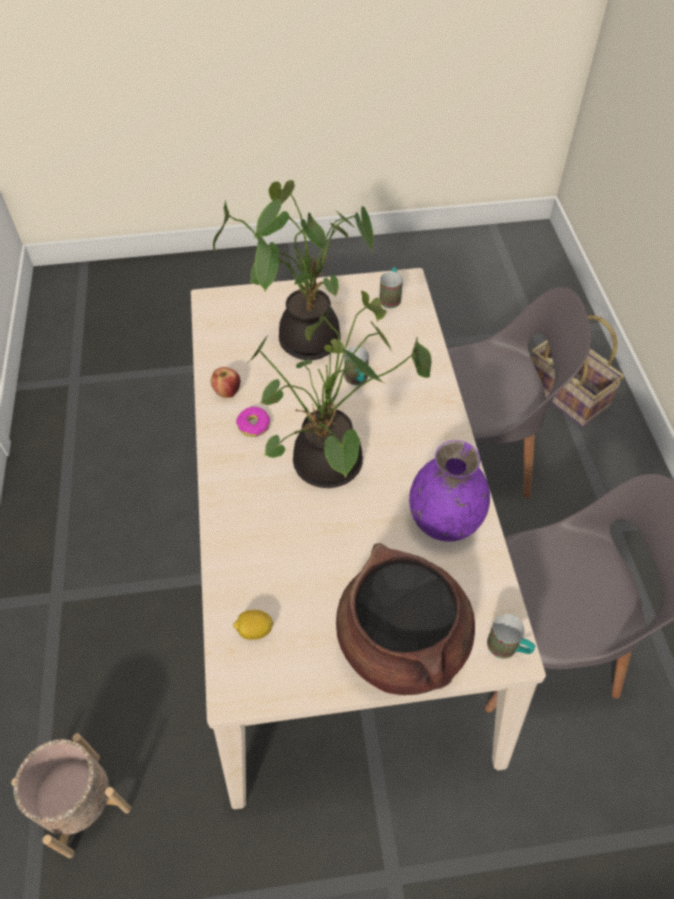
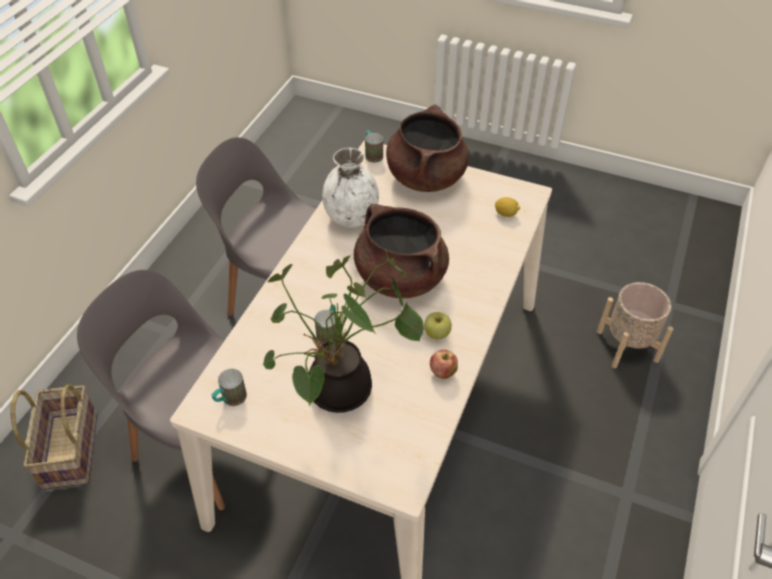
camera: 150 degrees left, 5 degrees down
donut [236,407,270,437] -> apple [424,312,452,339]
potted plant [247,291,432,488] -> brown cooking pot [354,204,449,298]
purple vase [409,440,490,542] -> white vase [322,148,379,228]

